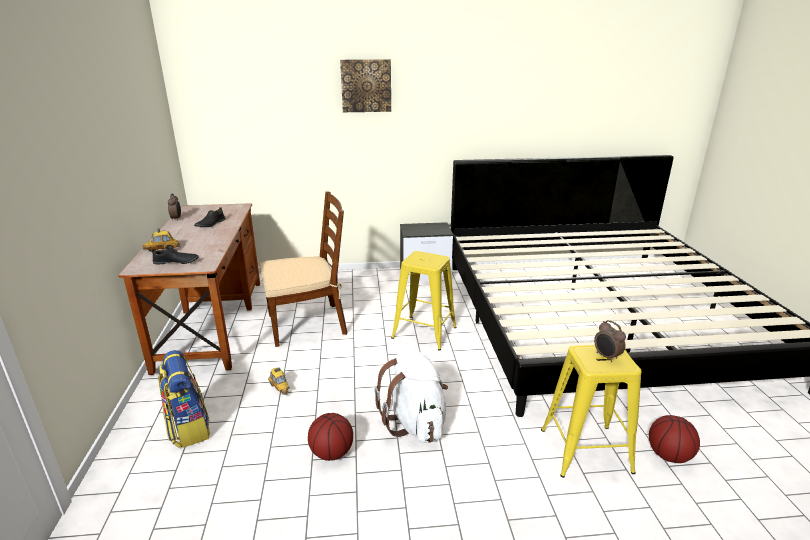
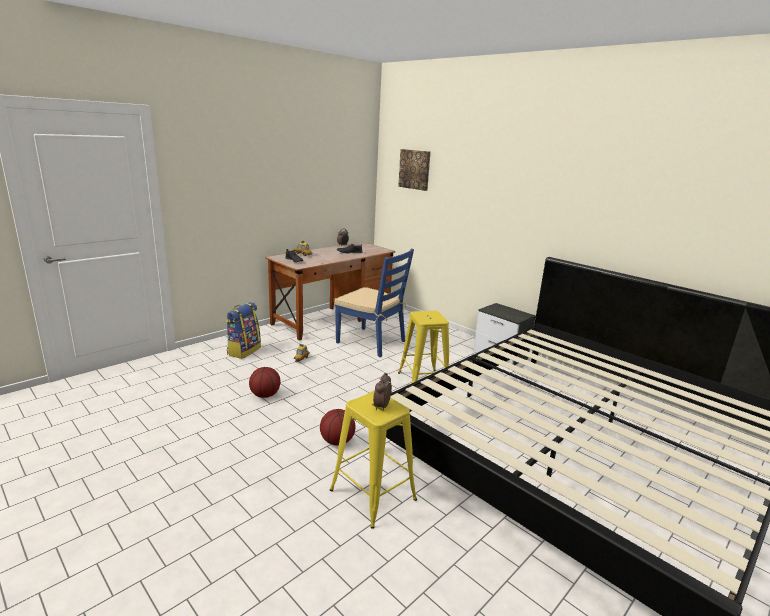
camera: 50 degrees right, 5 degrees down
brown chair [260,191,347,347] -> blue chair [334,248,414,357]
picture [340,59,391,112] -> picture moved to [398,149,431,191]
white backpack [375,351,448,443] -> none
basketball [649,415,700,463] -> basketball moved to [320,409,355,445]

